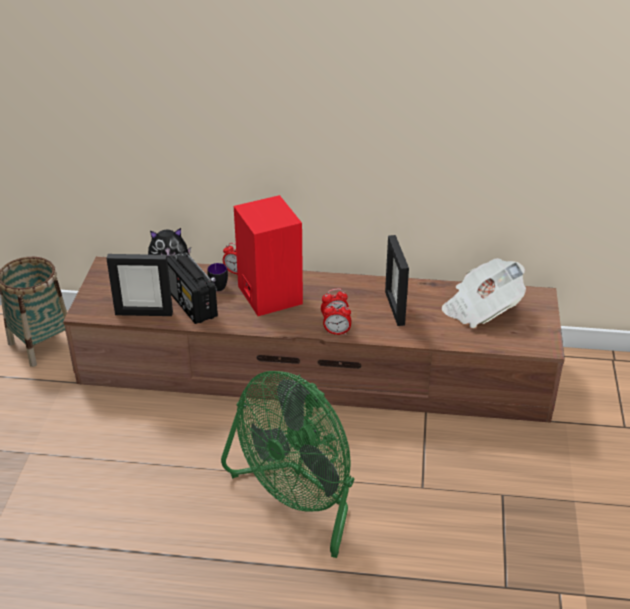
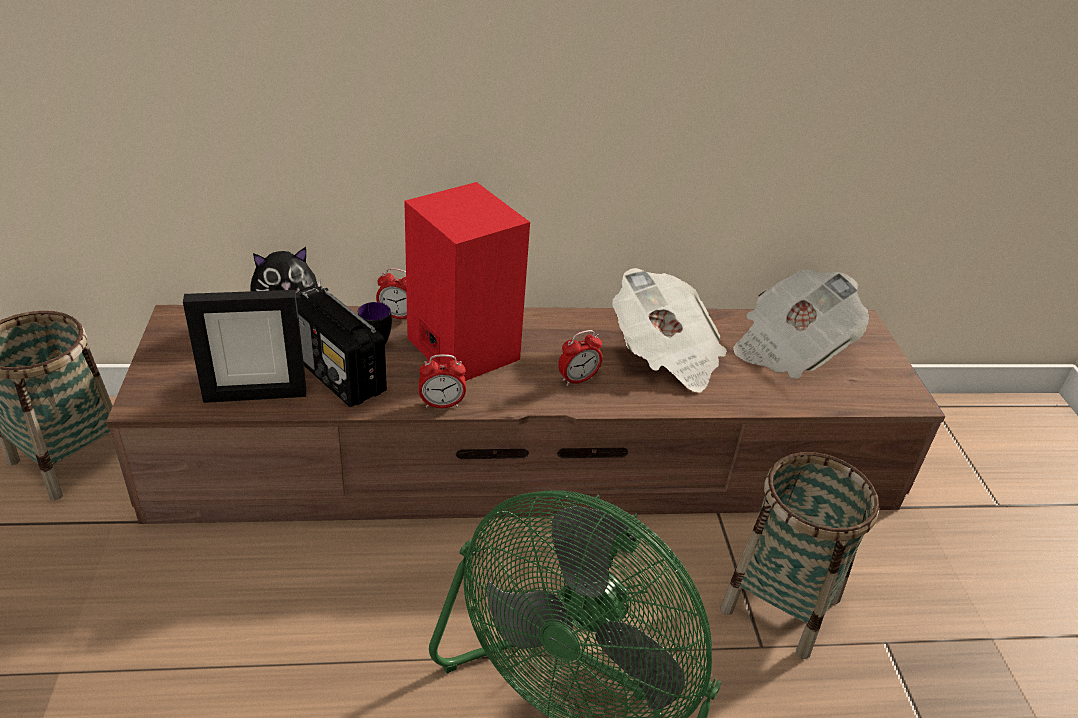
camera: 15 degrees left, 0 degrees up
alarm clock [323,303,351,335] -> alarm clock moved to [419,354,466,408]
picture frame [385,235,409,326] -> newspaper [612,268,727,393]
none -> basket [720,452,879,659]

